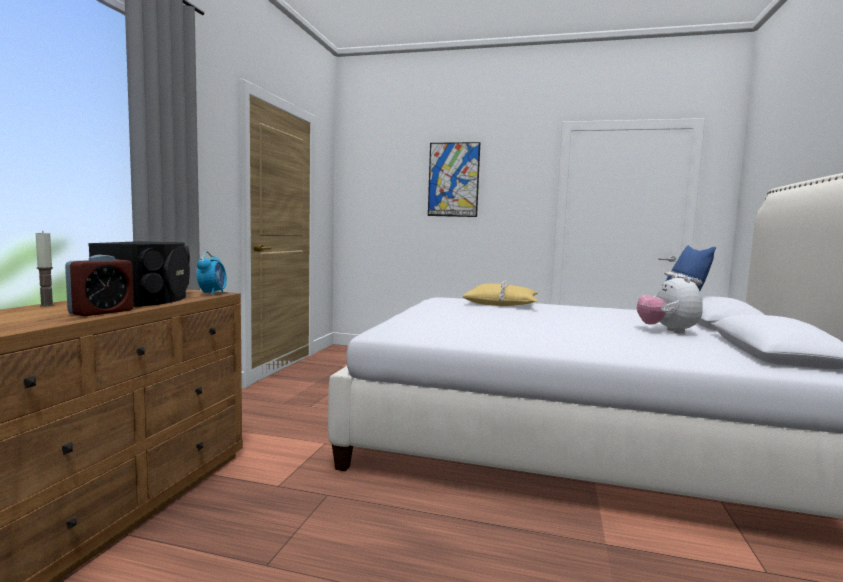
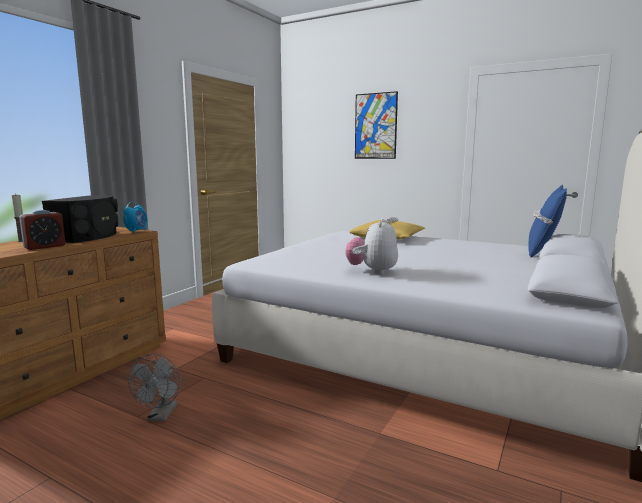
camera: 15 degrees right, 5 degrees up
plush toy [637,275,703,334] -> plush toy moved to [345,219,398,275]
none -> grey fan [128,354,181,422]

